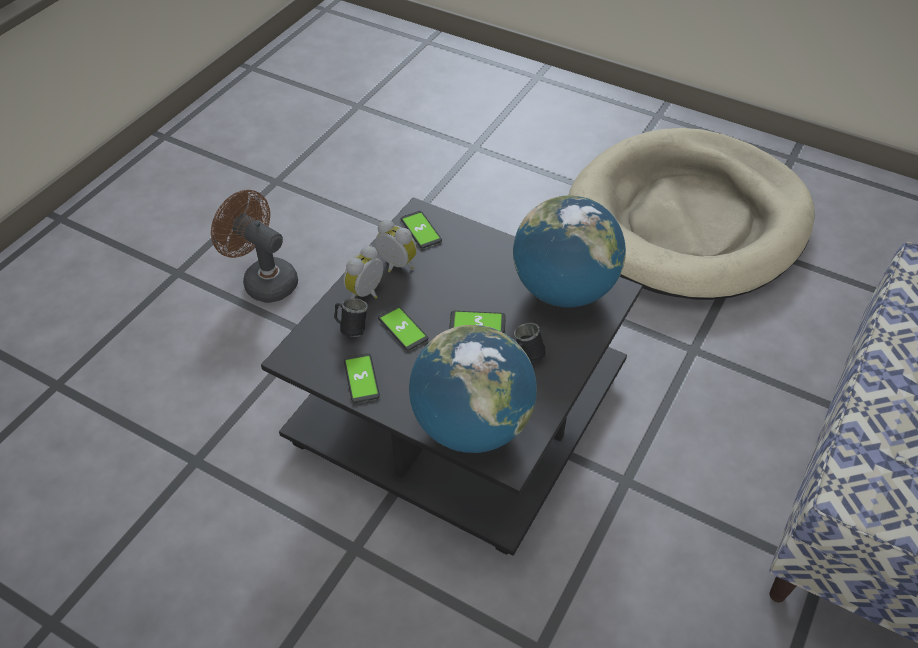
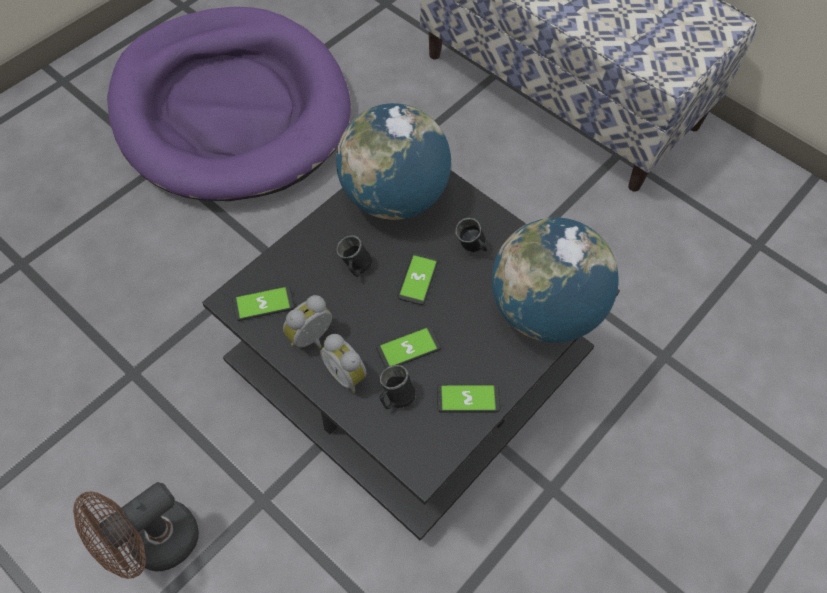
camera: 80 degrees left, 10 degrees up
beige dog bed [569,128,815,300] -> purple dog bed [107,7,351,201]
none -> black mug [336,235,372,277]

